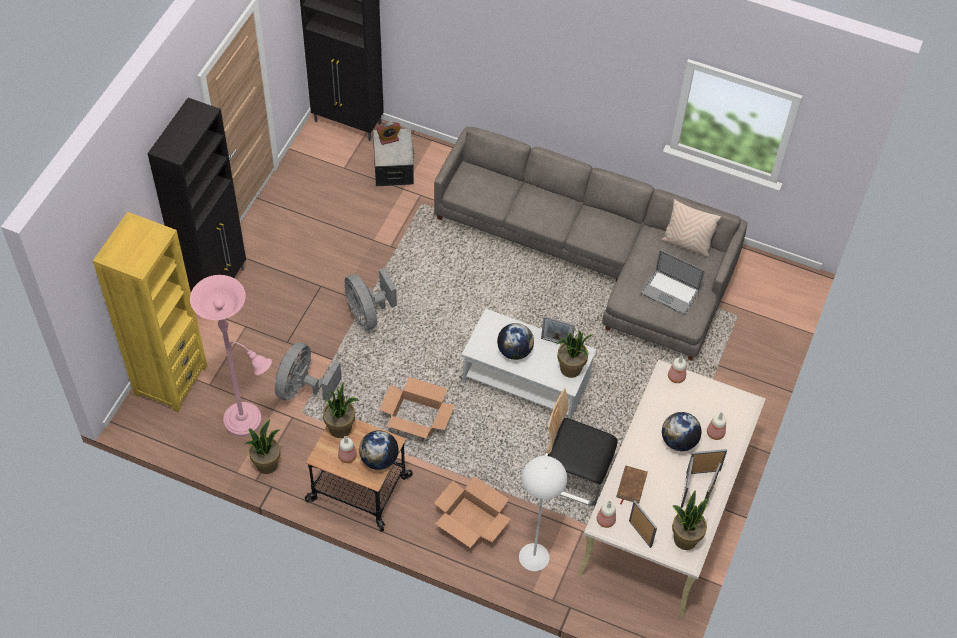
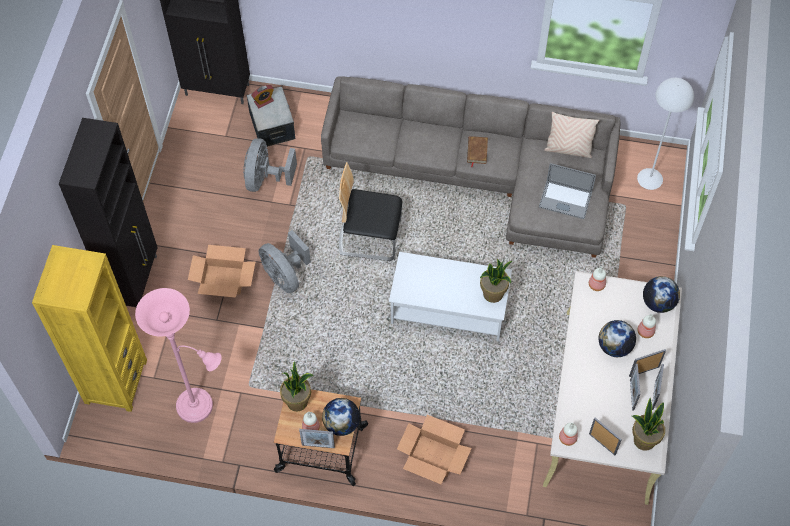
camera: 10 degrees left, 5 degrees up
potted plant [245,419,281,474] -> none
grey fan [275,342,342,401] -> grey fan moved to [243,138,297,192]
cardboard box [380,377,455,438] -> cardboard box moved to [188,245,256,298]
globe [497,323,534,360] -> globe moved to [643,276,680,313]
white floor lamp [519,456,567,571] -> white floor lamp moved to [637,78,694,190]
picture frame [541,316,575,343] -> picture frame moved to [299,429,335,448]
chair [545,388,618,506] -> chair moved to [339,162,402,261]
brown book [616,466,648,504] -> brown book moved to [467,136,488,167]

